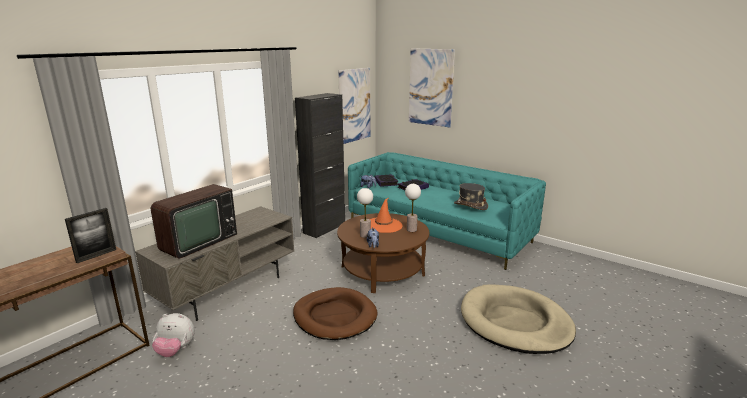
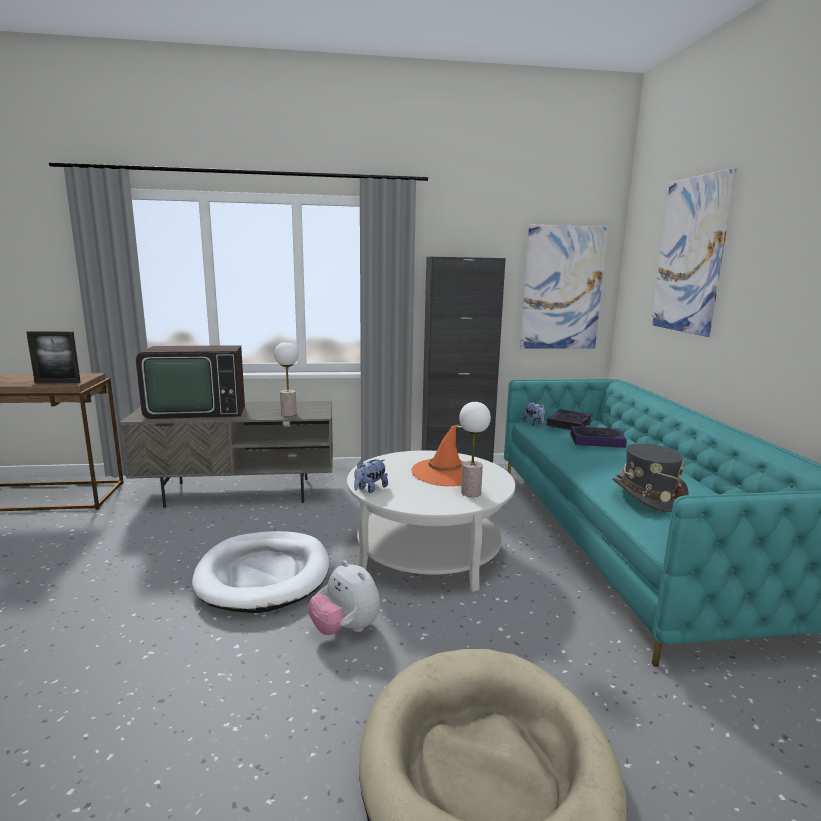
camera: 45 degrees right, 5 degrees down
plush toy [152,313,195,357] -> plush toy moved to [309,560,380,635]
brown dog bed [293,287,377,340] -> white dog bed [192,531,329,613]
brown coffee table [337,213,429,293] -> white coffee table [347,450,515,592]
table lamp [357,188,373,238] -> table lamp moved to [274,342,299,416]

